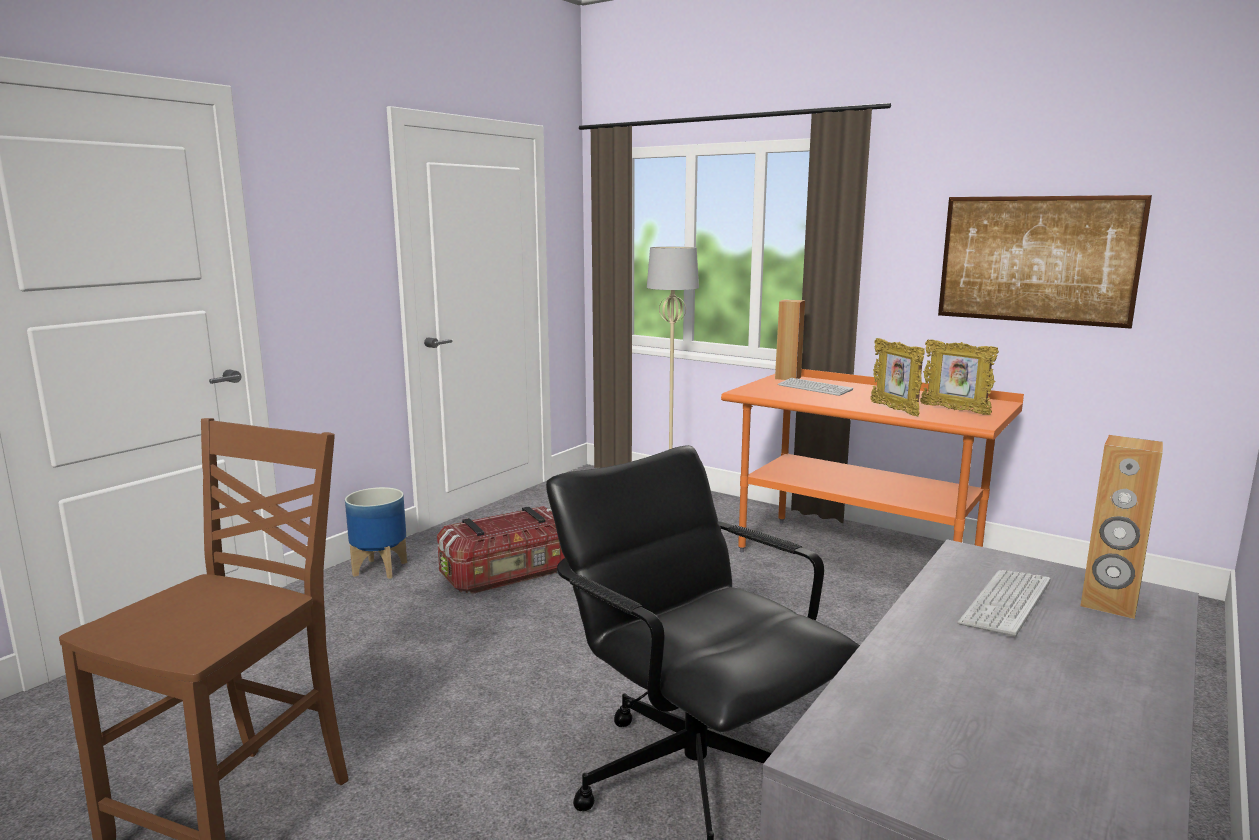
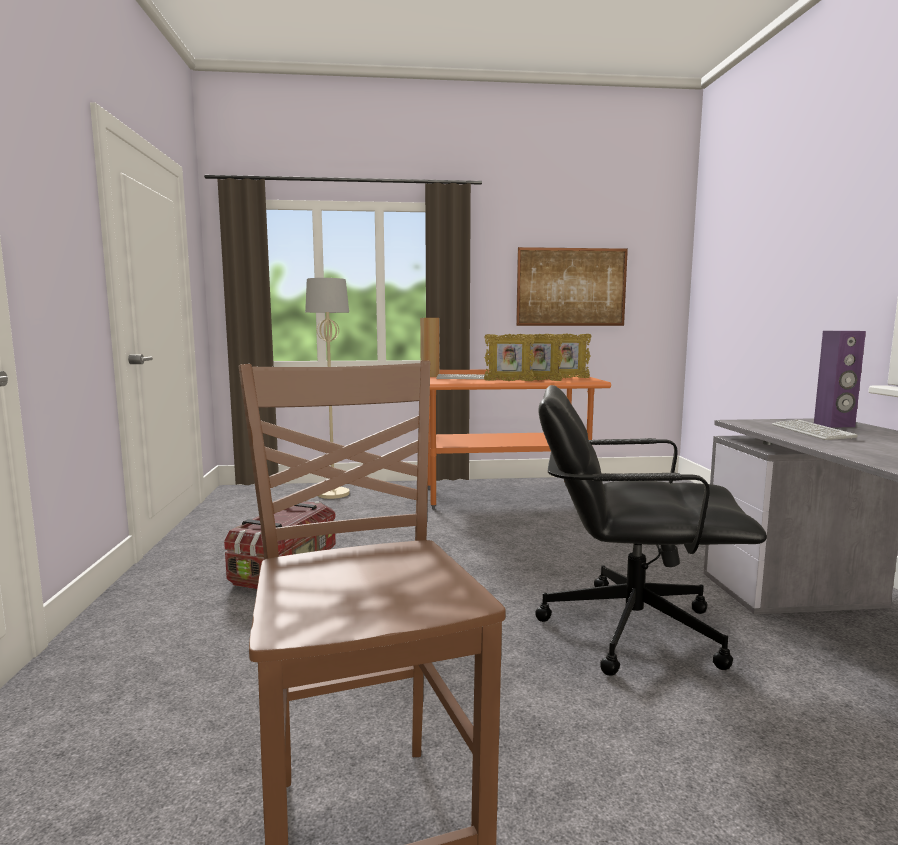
camera: 40 degrees left, 5 degrees down
planter [345,487,407,579] -> none
brown speaker [1081,435,1163,619] -> purple speaker [814,331,866,428]
none -> picture frame [484,334,535,381]

